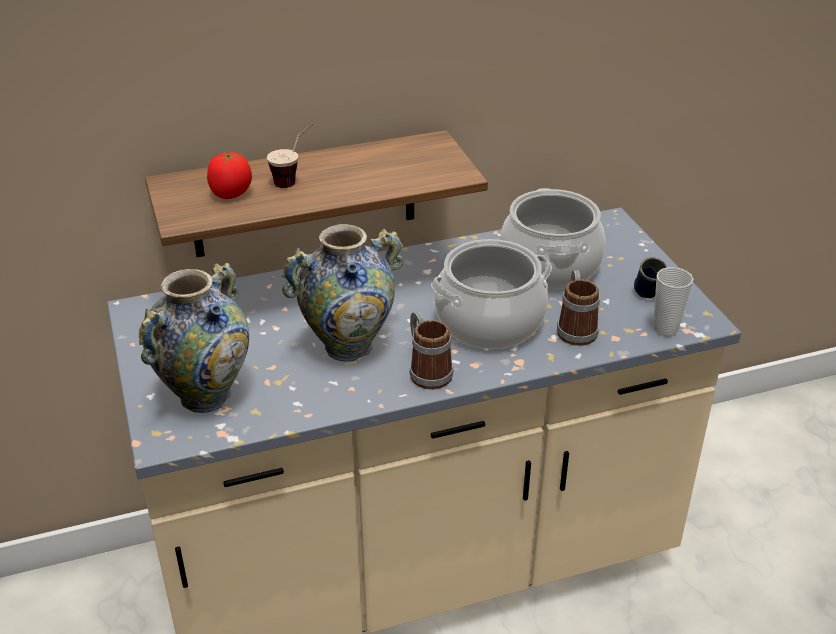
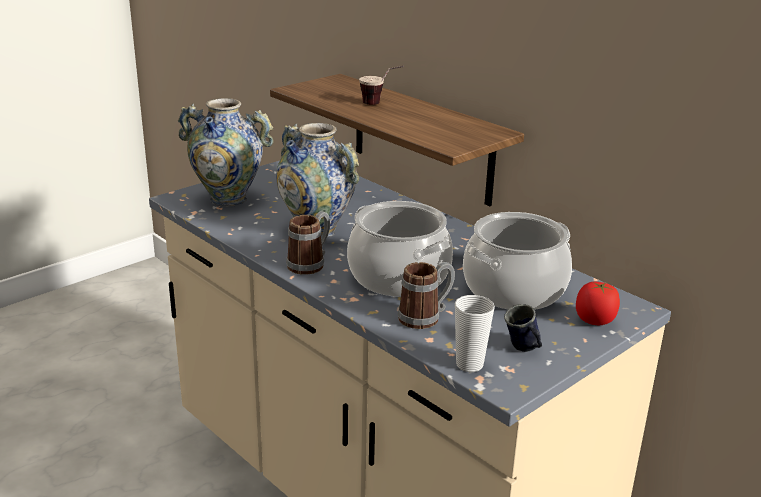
camera: 65 degrees right, 10 degrees down
tomato [207,152,252,199] -> tomato moved to [576,282,620,325]

